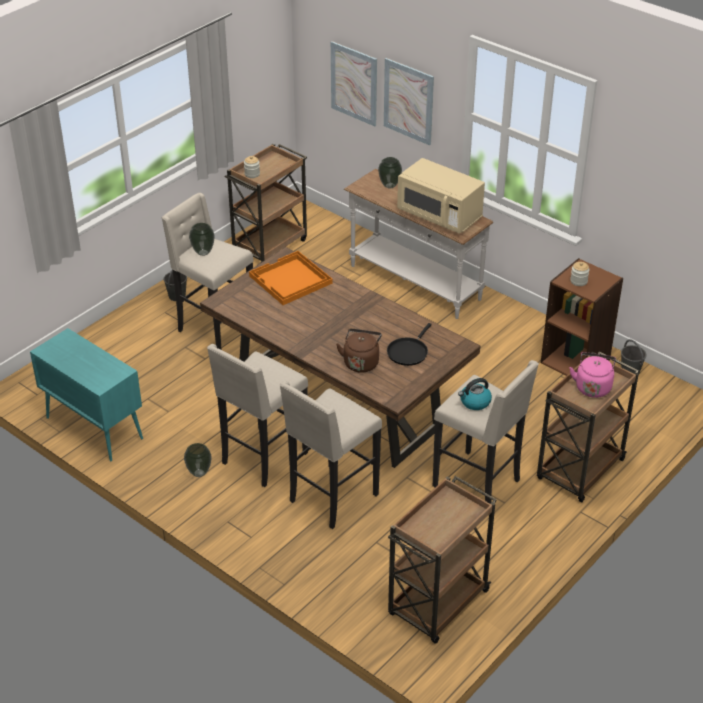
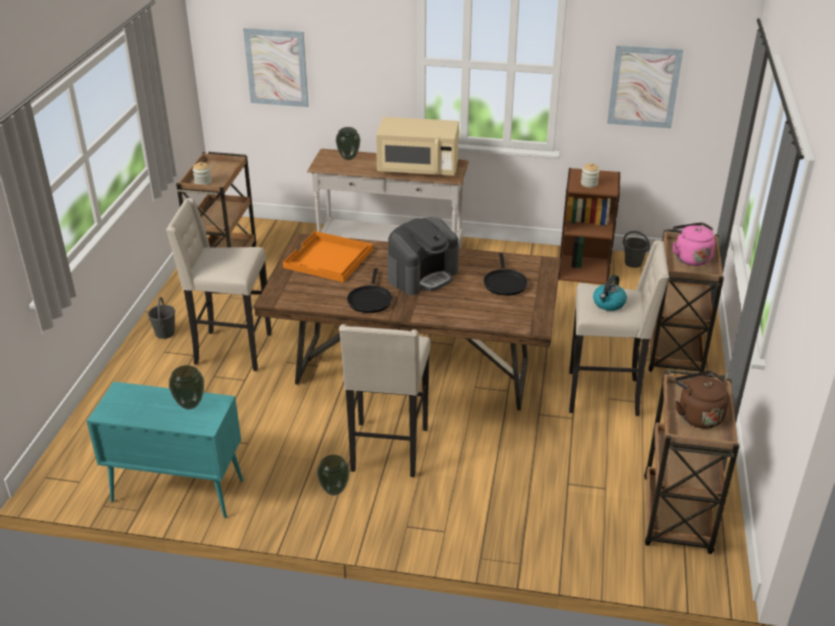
camera: 30 degrees left, 5 degrees down
vase [189,223,215,256] -> vase moved to [169,365,204,409]
beige stool [280,381,382,529] -> none
brown kettle [336,329,382,373] -> brown kettle moved to [675,371,729,429]
picture [384,58,434,145] -> picture moved to [607,45,683,128]
none -> black frying pan [347,268,392,313]
none -> coffee machine [387,217,459,295]

